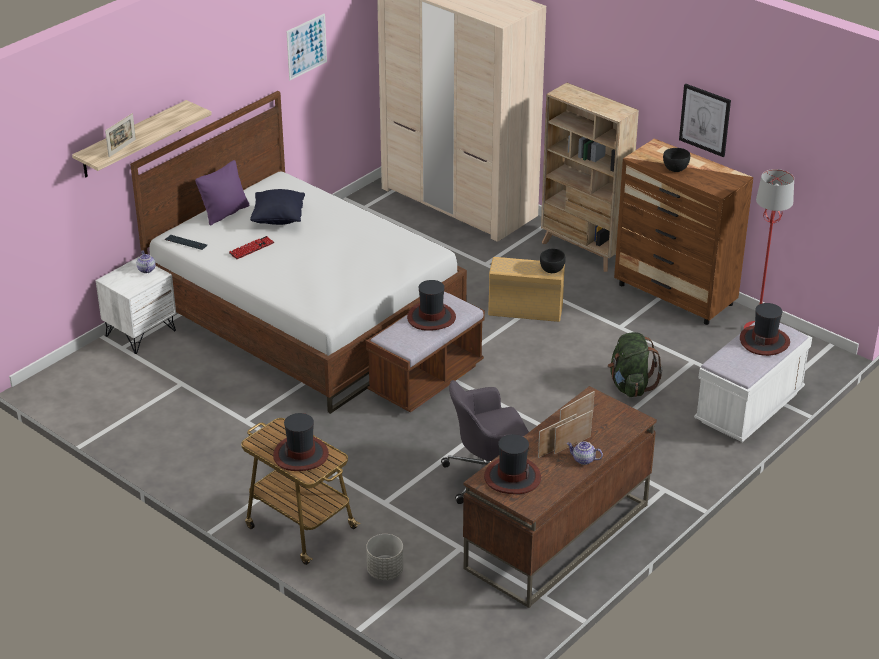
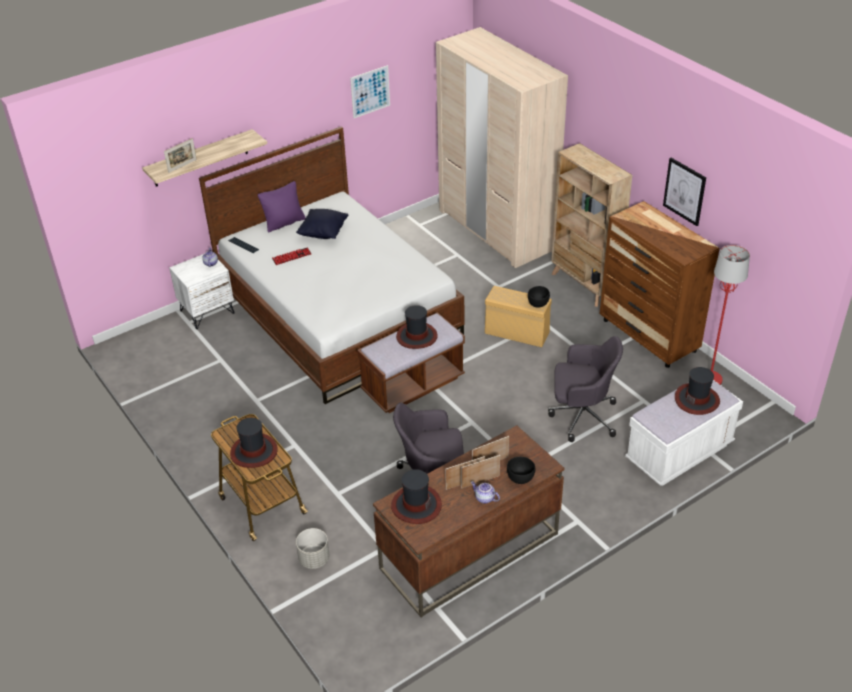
camera: 15 degrees right, 5 degrees up
green backpack [608,332,662,397] -> grey office chair [548,336,623,442]
black bowl [663,148,690,172] -> black bowl moved to [507,456,535,484]

